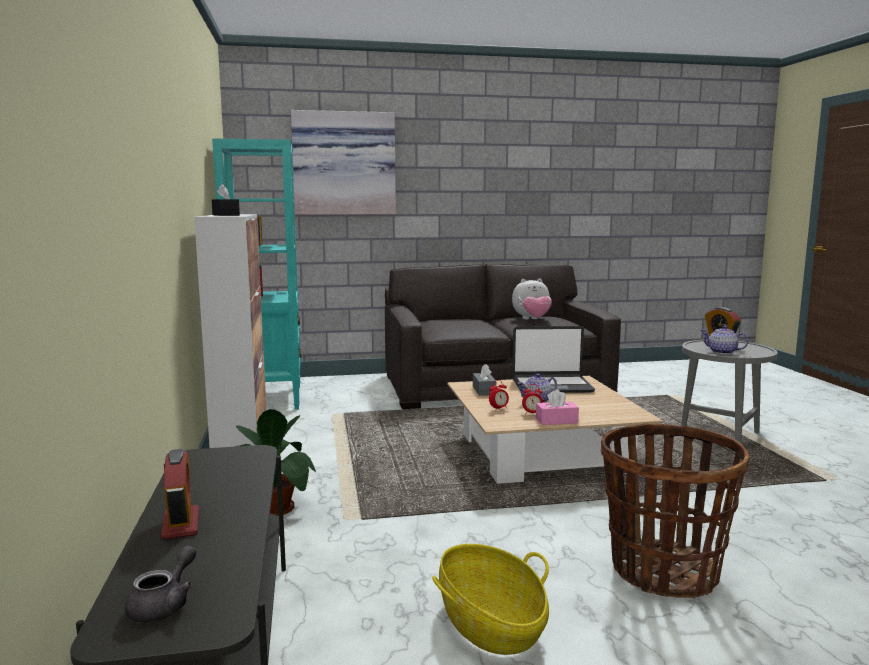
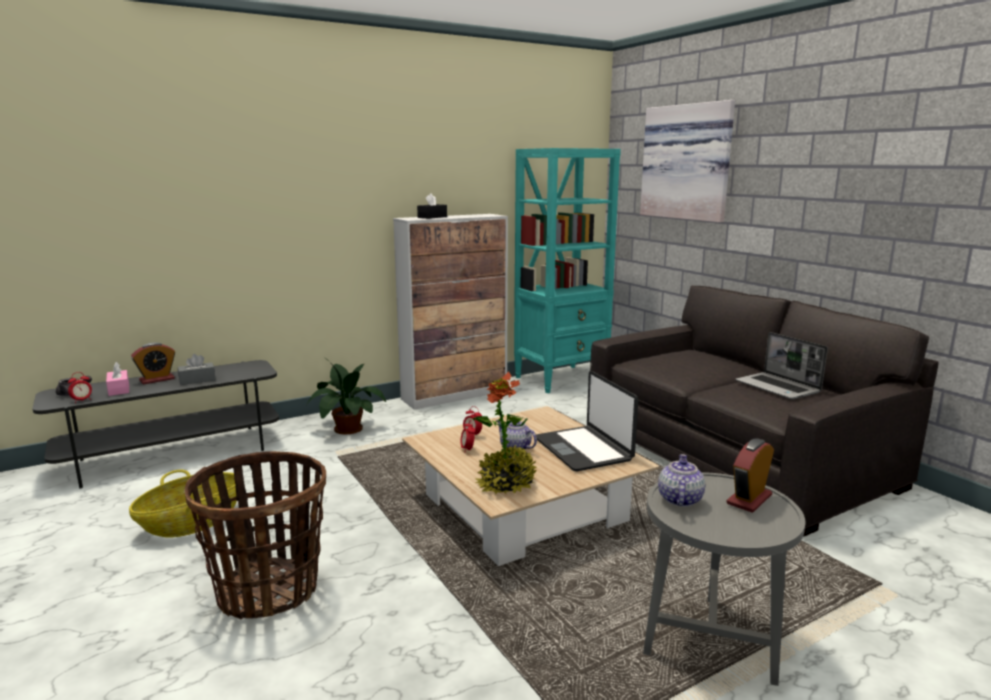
camera: 70 degrees right, 5 degrees up
grey tissue box [473,364,496,396] -> grey tissue box moved to [178,354,216,385]
plush toy [512,278,552,320] -> laptop [735,332,828,399]
pink tissue box [536,389,579,425] -> pink tissue box moved to [106,362,129,396]
none -> alarm clock [68,372,92,403]
none -> potted plant [473,372,537,494]

